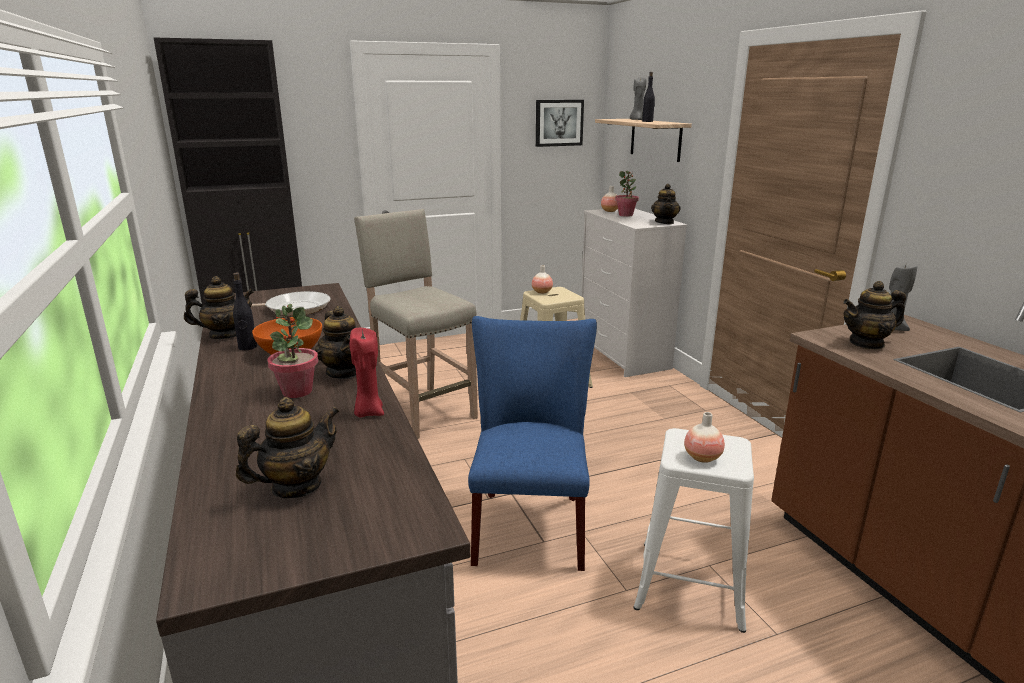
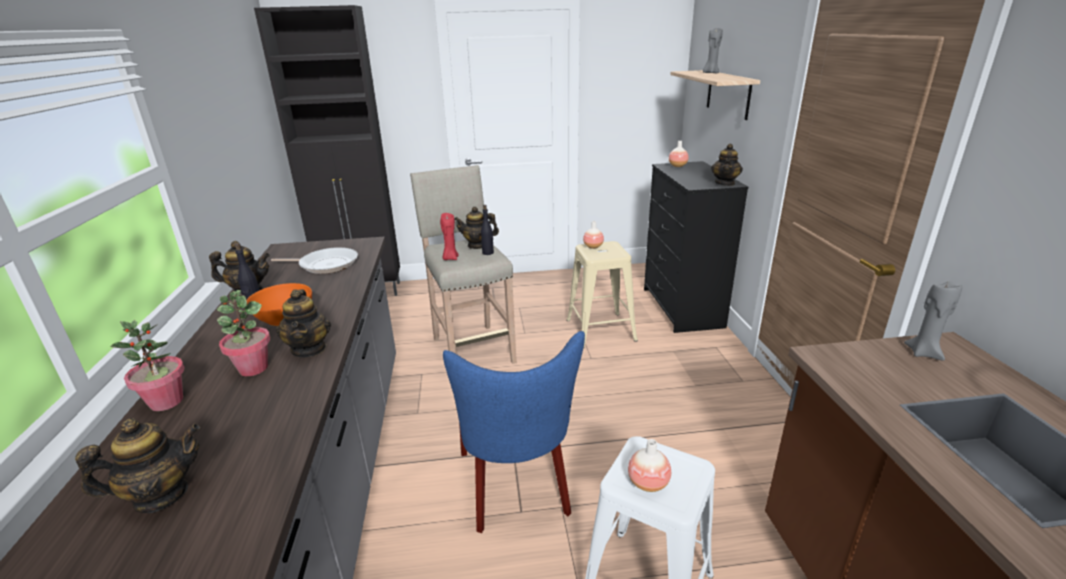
camera: 15 degrees right, 5 degrees up
red candle [350,328,384,417] -> red candle moved to [440,213,459,260]
blue chair [468,316,597,571] -> blue chair turned 150 degrees clockwise [443,331,585,533]
picture [536,100,584,147] -> none
white dresser [581,209,687,377] -> black dresser [644,161,748,333]
potted plant [615,170,639,217] -> potted plant moved to [110,320,185,411]
black bottle [642,72,655,122] -> black bottle moved to [481,205,494,255]
teapot [843,281,906,350] -> teapot moved to [455,207,499,249]

